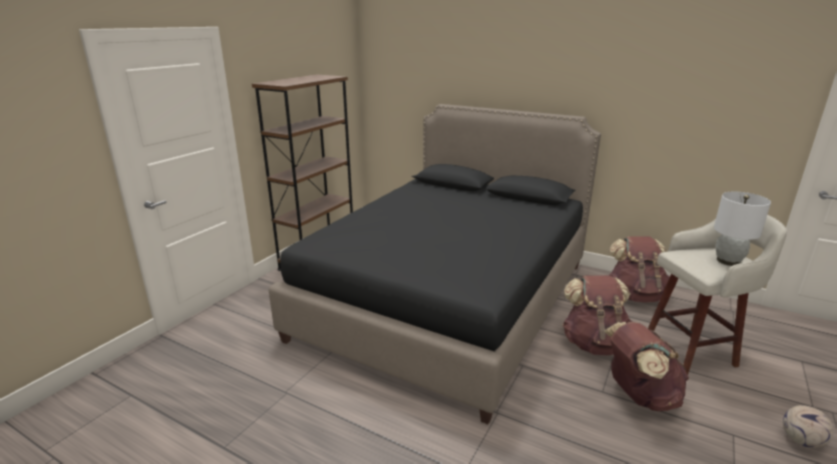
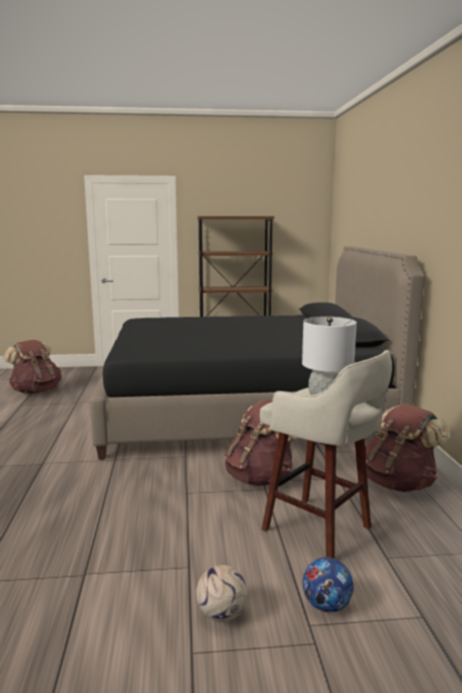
camera: 55 degrees right, 10 degrees down
brown backpack [604,322,689,411] -> brown backpack moved to [3,340,62,394]
none -> football [302,557,354,612]

